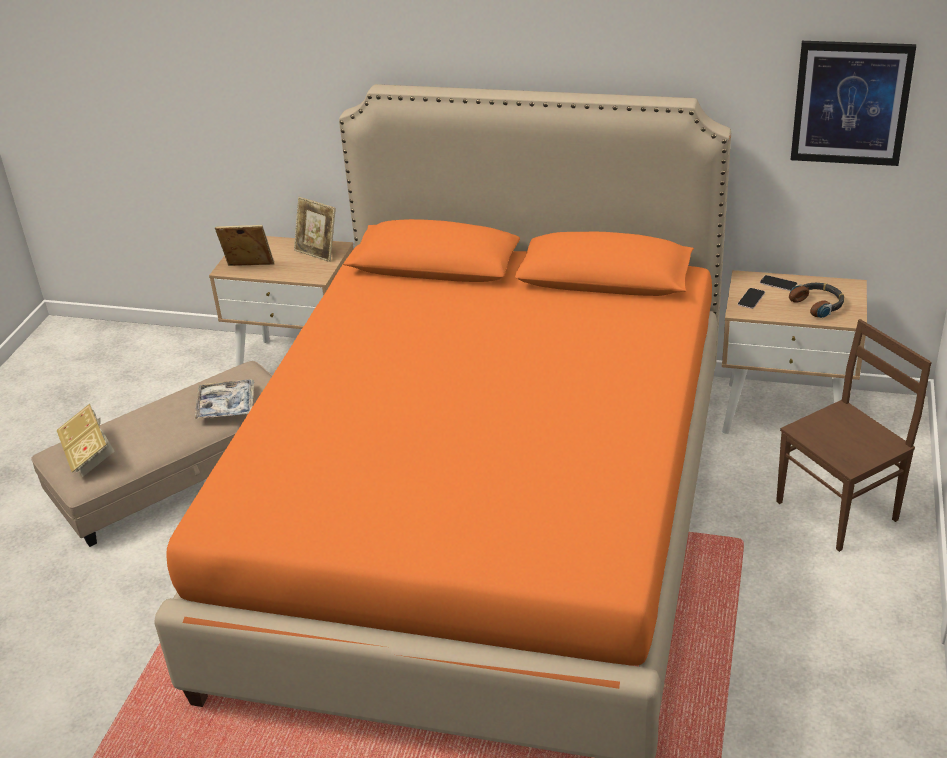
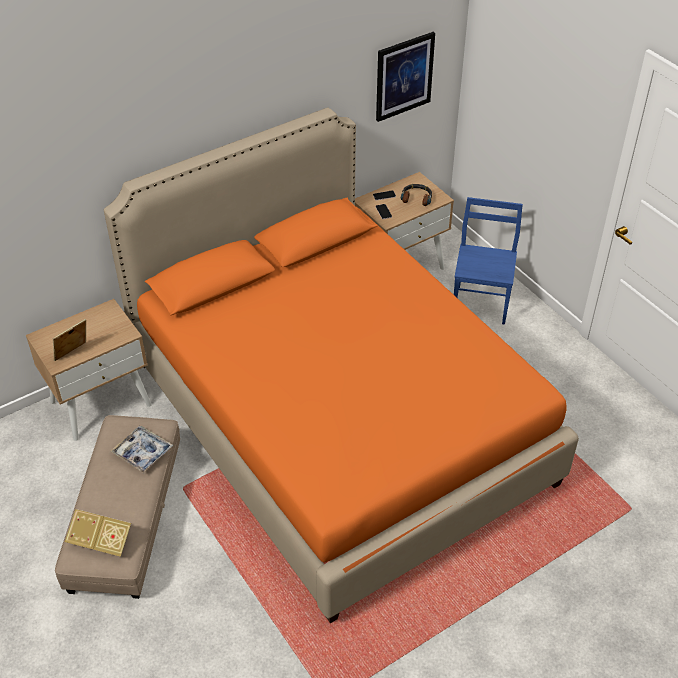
camera: 50 degrees left, 10 degrees up
picture frame [294,197,336,262] -> none
brown chair [776,319,932,552] -> blue chair [454,197,523,324]

